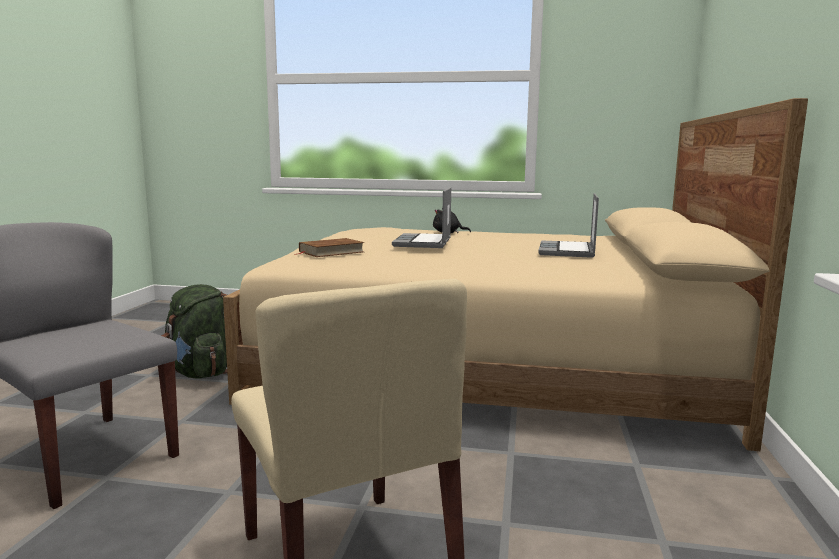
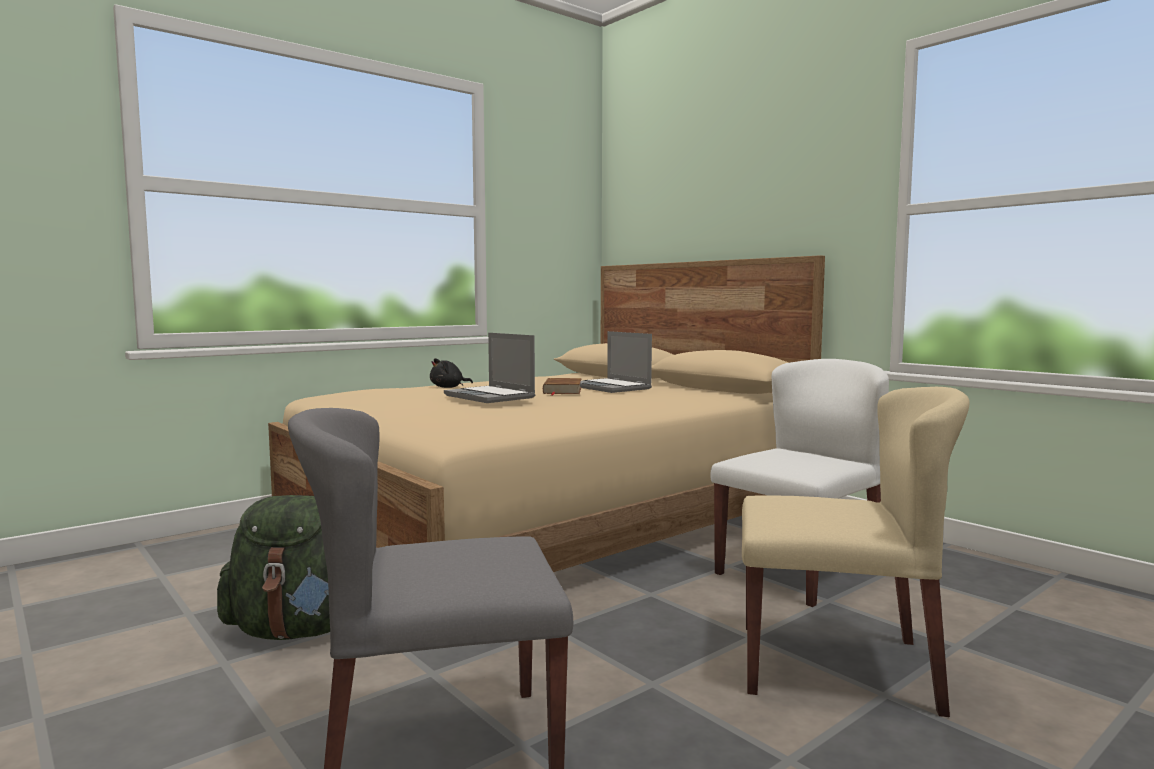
camera: 50 degrees left, 5 degrees down
brown book [294,238,364,257] -> brown book moved to [543,378,582,396]
none -> white chair [711,359,889,607]

